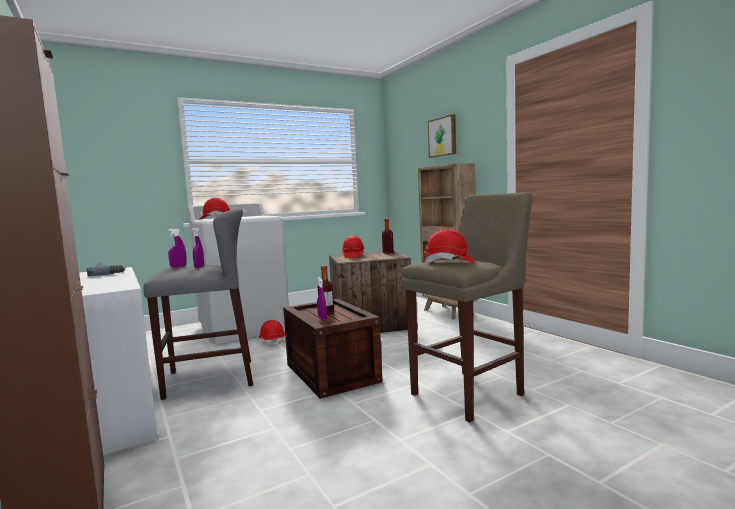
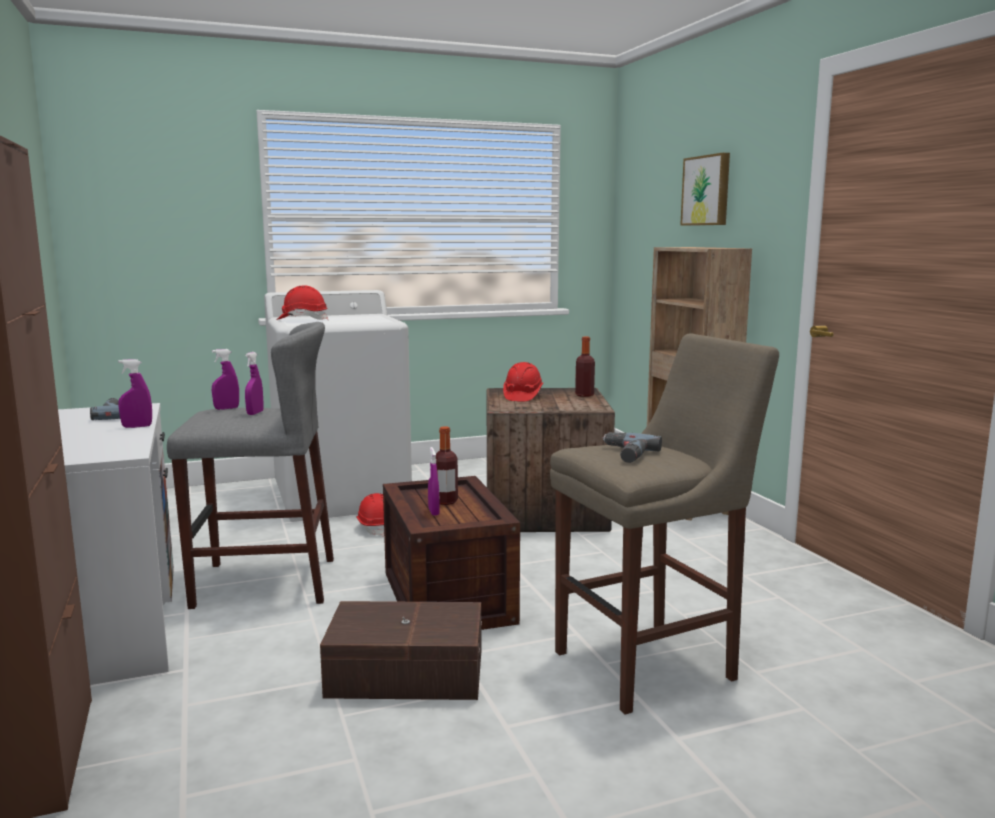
camera: 10 degrees right, 5 degrees up
red hard hat [424,229,475,263] -> power drill [603,432,662,463]
none -> purple spray bottle [118,359,152,428]
none -> brown storage box [320,601,482,700]

